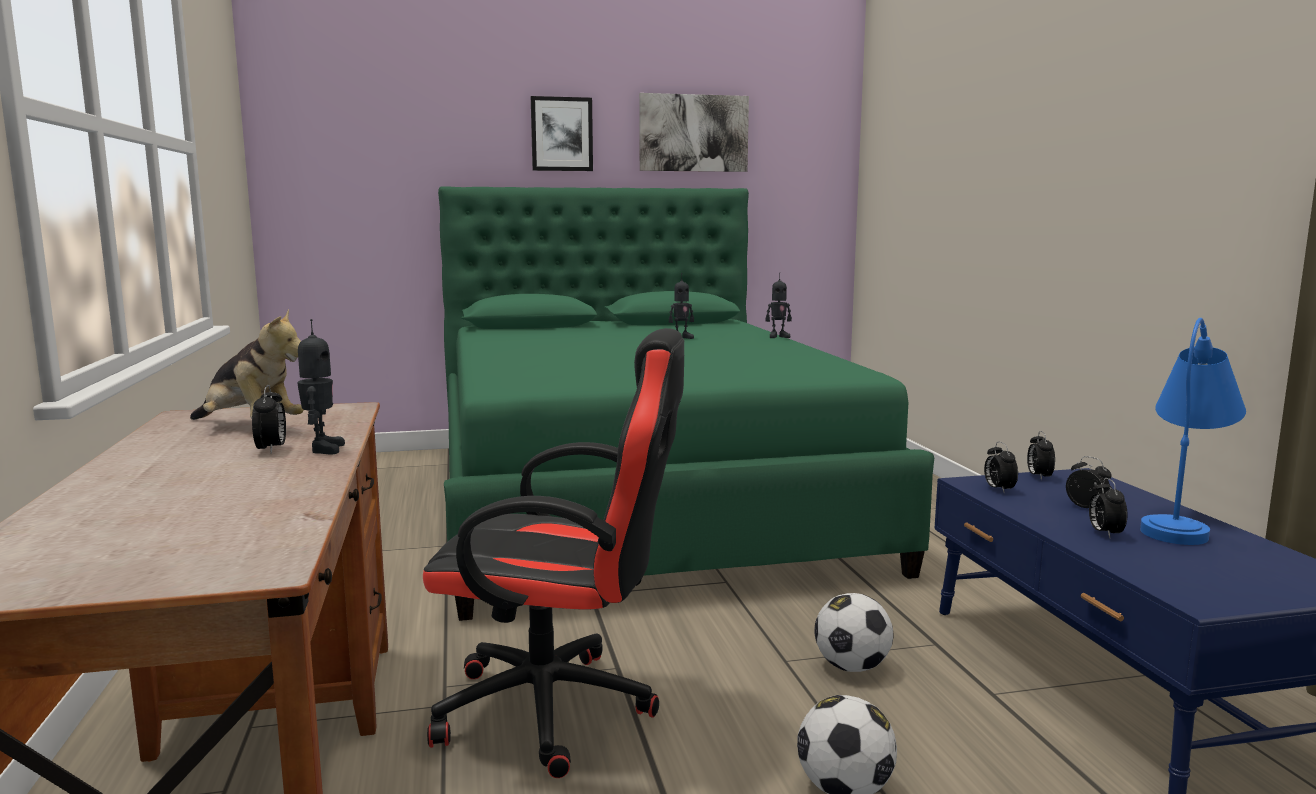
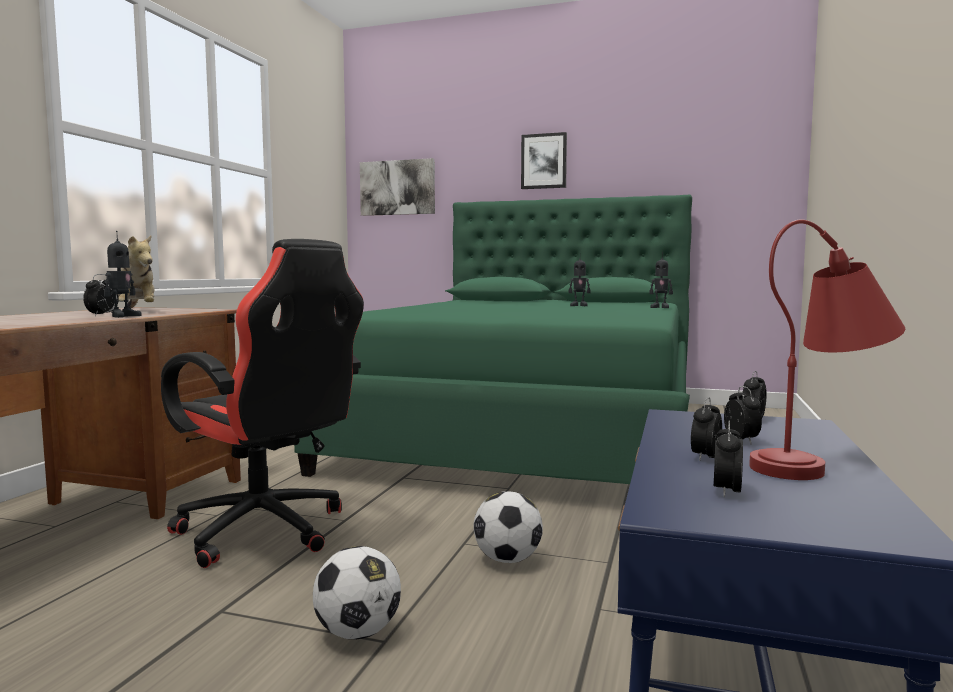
camera: 30 degrees right, 5 degrees down
picture [639,93,749,172] -> picture moved to [360,158,435,216]
alarm clock [984,442,1018,494] -> alarm clock moved to [714,421,743,498]
blue table lamp [1140,318,1246,545] -> red table lamp [749,220,905,480]

